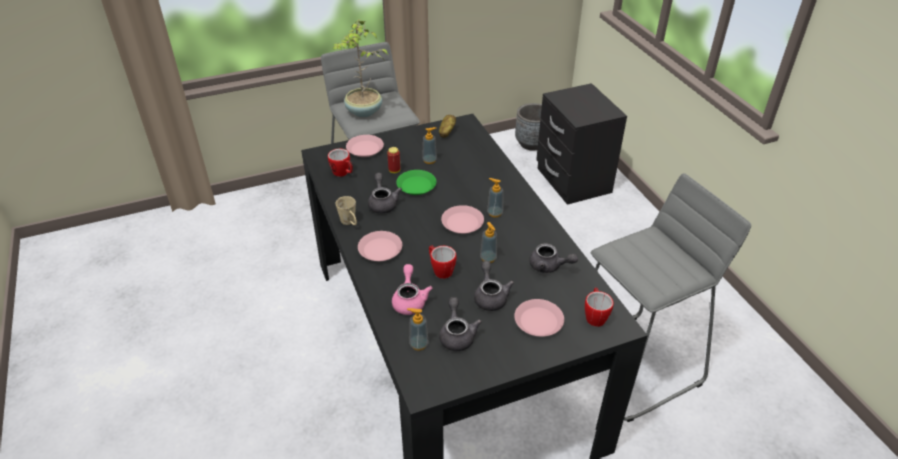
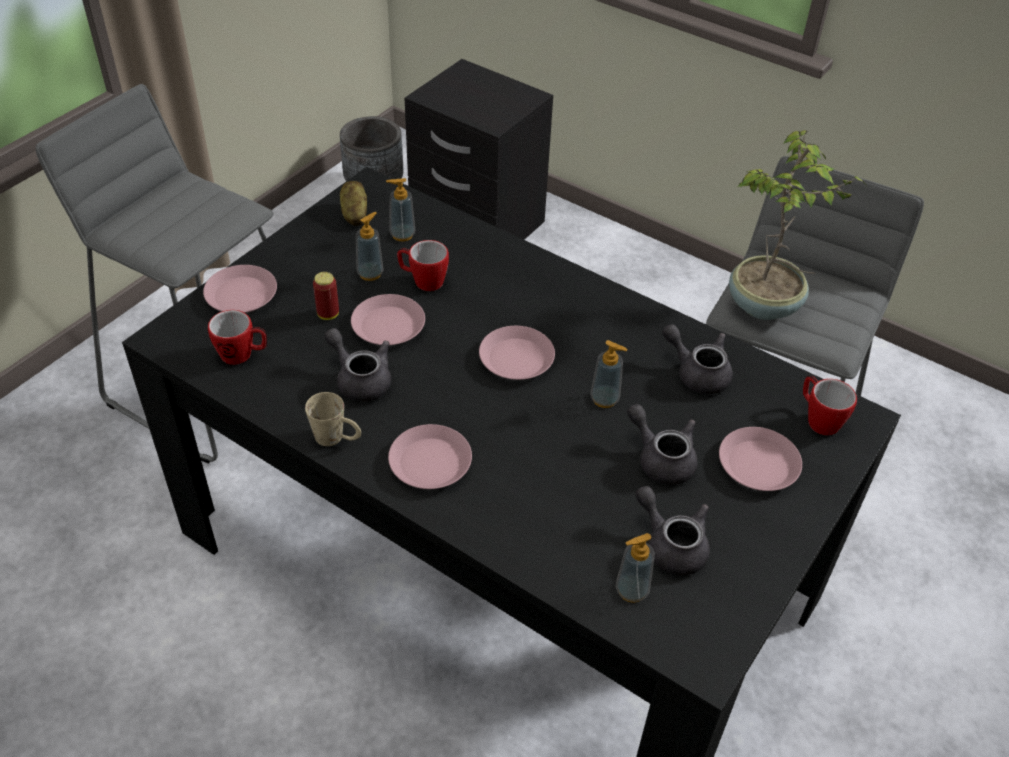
camera: 35 degrees left, 5 degrees up
potted plant [332,19,388,117] -> potted plant moved to [729,130,866,320]
pink teapot [392,264,432,315] -> none
green plate [396,170,437,195] -> pink plate [351,294,425,345]
mug [429,246,456,279] -> mug moved to [397,240,449,291]
soap dispenser [487,178,503,217] -> soap dispenser moved to [386,178,415,241]
grey teapot [529,243,578,273] -> grey teapot turned 135 degrees counterclockwise [662,324,733,394]

